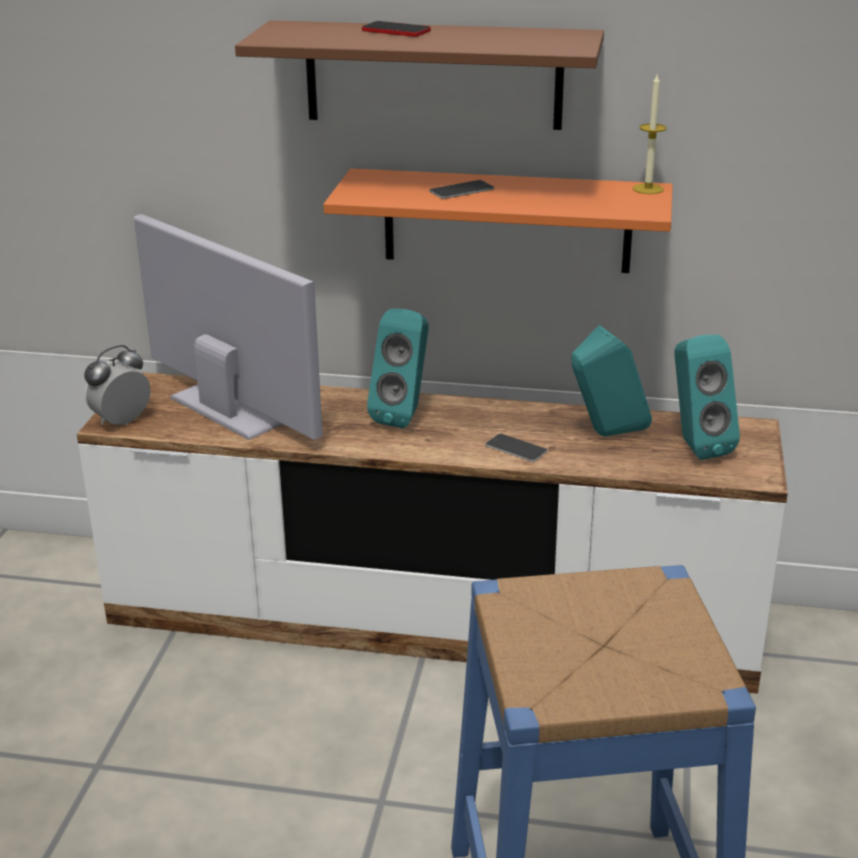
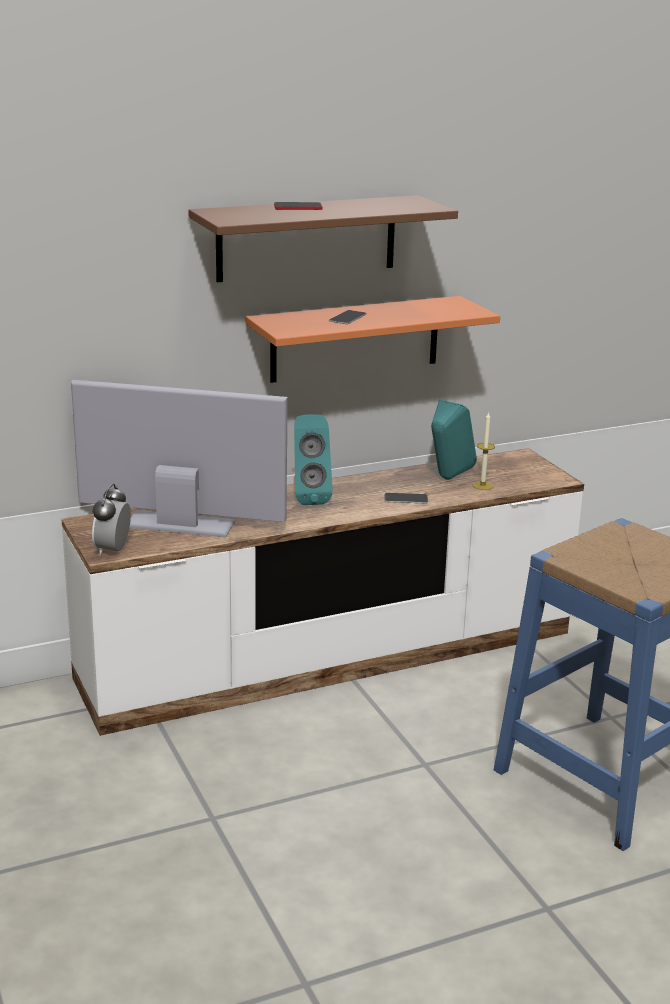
camera: 35 degrees left, 5 degrees down
candle [633,75,667,194] -> candle moved to [473,412,495,490]
turquoise speaker [674,335,740,460] -> none

